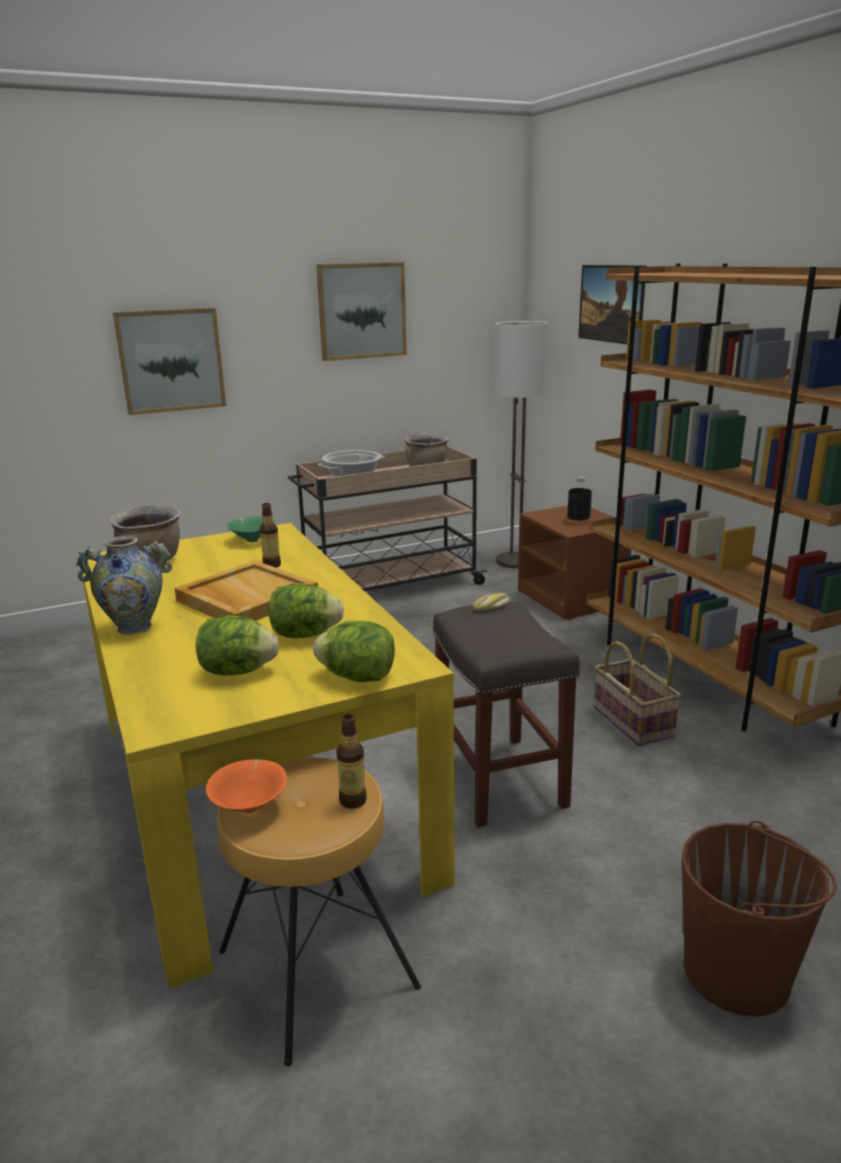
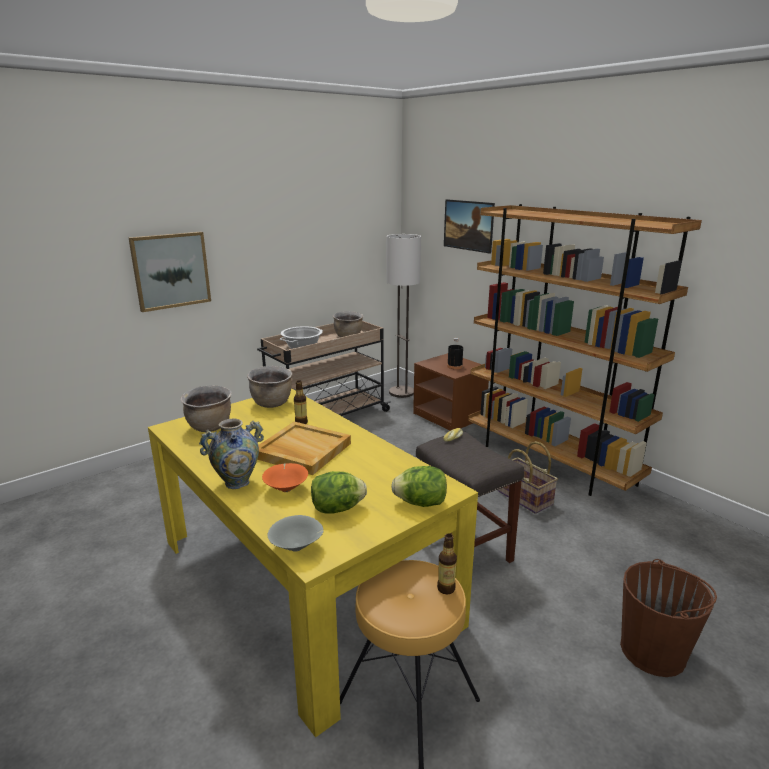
camera: 15 degrees left, 0 degrees up
orange bowl [206,759,287,813] -> orange bowl moved to [262,463,308,492]
green bowl [227,516,275,542] -> brown cooking pot [247,366,292,408]
lettuce [269,583,344,638] -> none
picture [316,262,407,361] -> none
none -> grey bowl [268,515,324,552]

